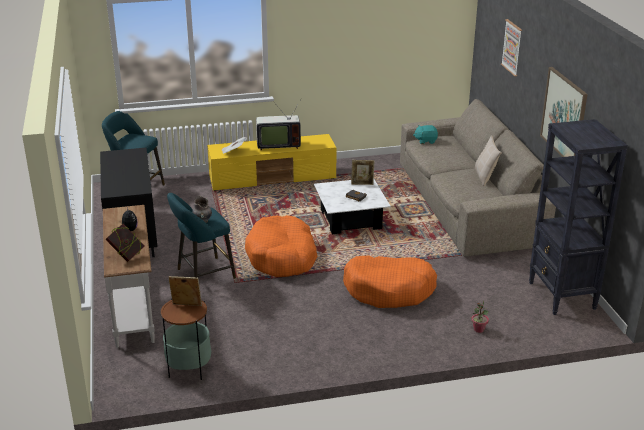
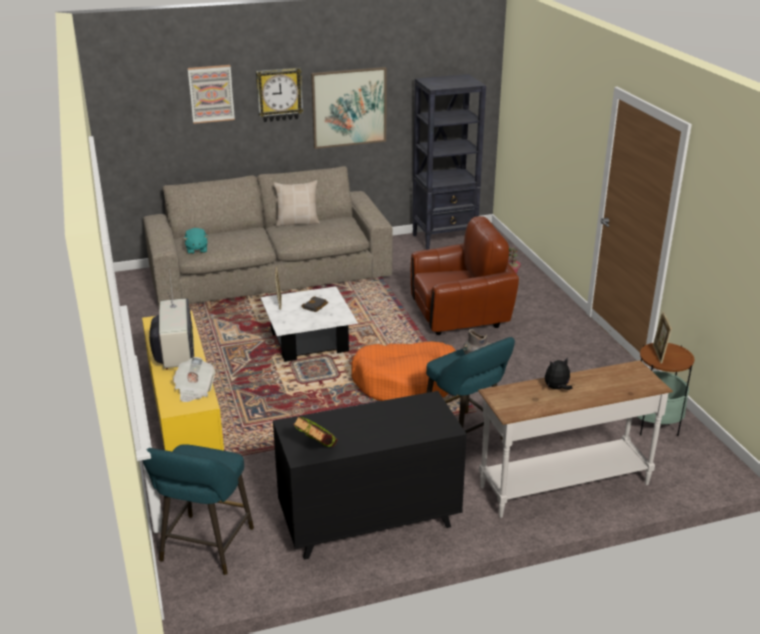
camera: 95 degrees left, 0 degrees up
book [105,224,144,262] -> book moved to [293,417,338,447]
orange dog bed [343,256,437,308] -> brown armchair [411,216,519,335]
none -> wall clock [256,68,303,122]

